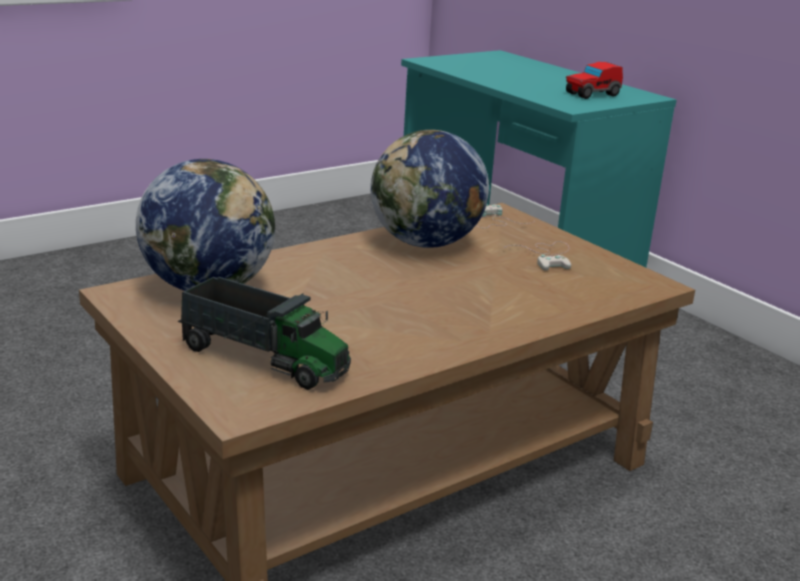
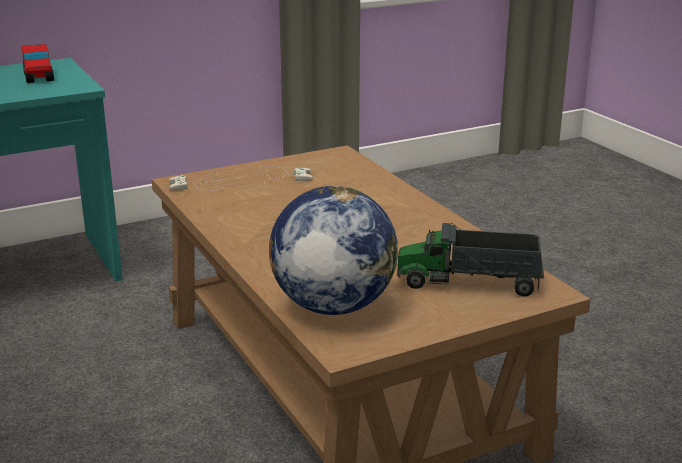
camera: 80 degrees left, 0 degrees up
toy truck [177,277,351,390] -> toy truck turned 120 degrees counterclockwise [397,223,544,297]
globe [371,130,489,248] -> none

